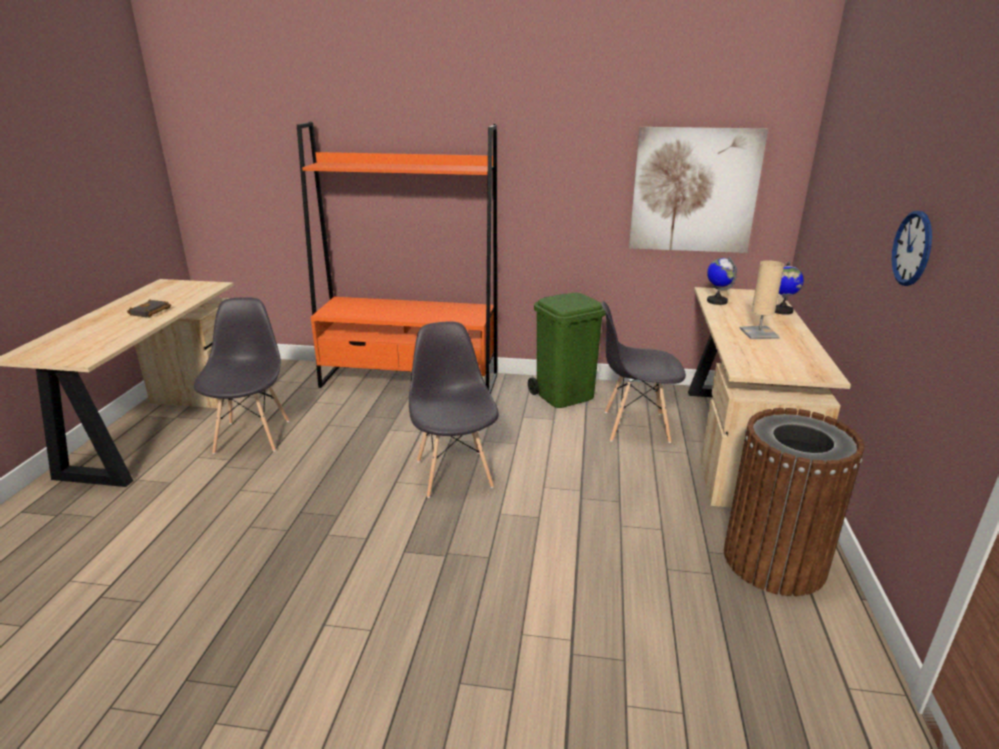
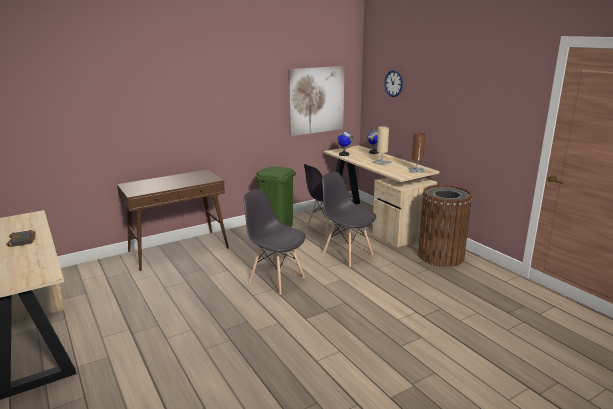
camera: 40 degrees left, 5 degrees down
grey chair [194,297,289,454] -> grey chair moved to [322,172,376,267]
orange bookcase [297,122,497,394] -> brown console table [117,169,229,271]
wall clock [892,211,932,286] -> wall clock moved to [384,70,403,97]
none -> brown table lamp [408,133,426,173]

